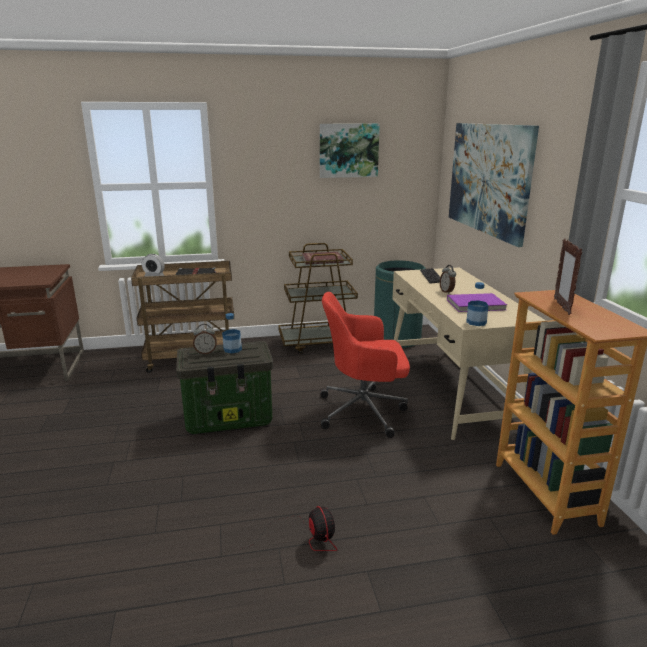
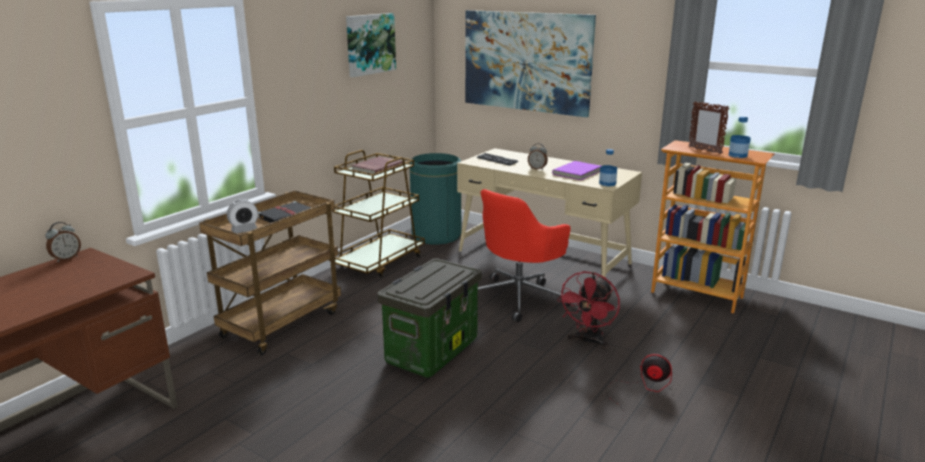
camera: 45 degrees left, 0 degrees up
alarm clock [193,324,217,354] -> alarm clock moved to [45,222,81,262]
bottle [222,313,242,353] -> bottle moved to [729,117,751,158]
none -> red fan [557,271,620,349]

